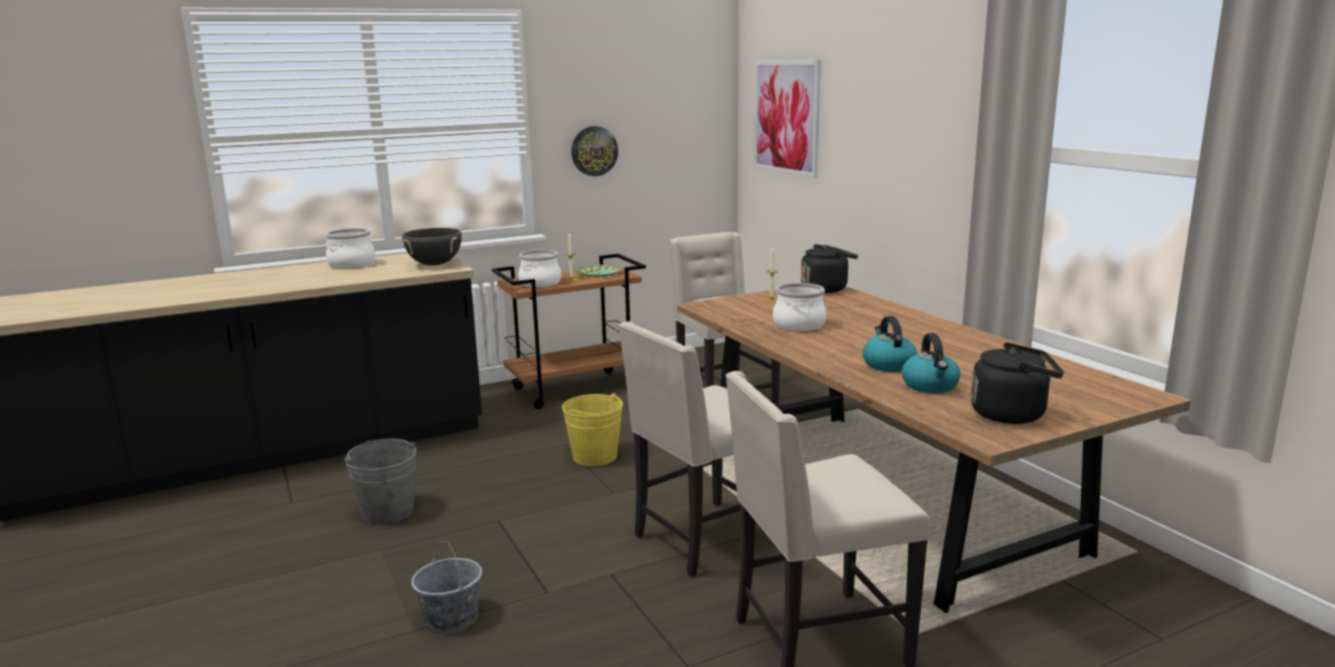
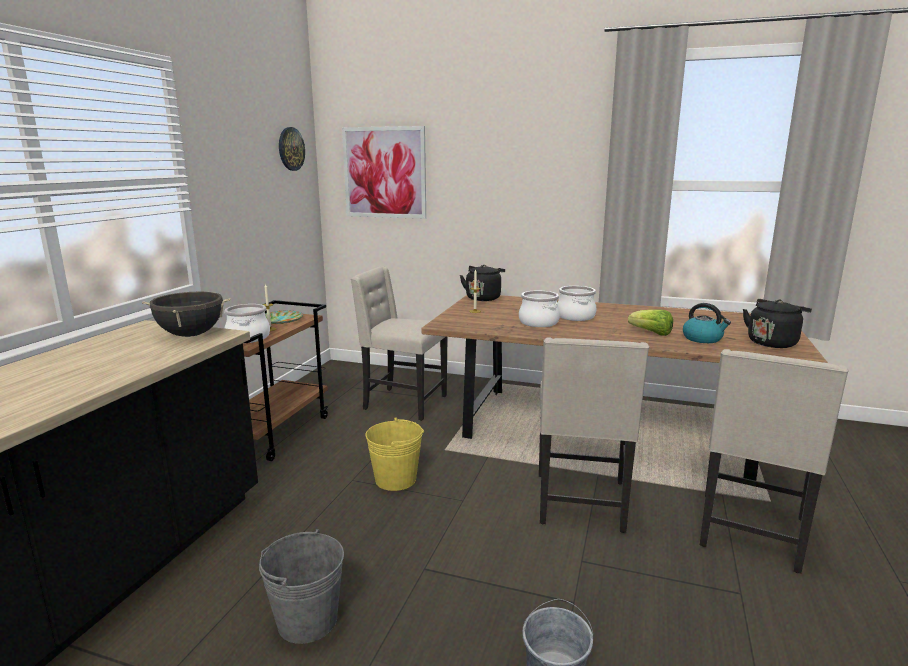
camera: 45 degrees left, 0 degrees up
cooking pot [325,228,375,269] -> cooking pot moved to [558,286,597,321]
wall clock [571,126,618,176] -> wall clock moved to [279,127,305,171]
kettle [863,316,917,372] -> lettuce [628,309,673,336]

